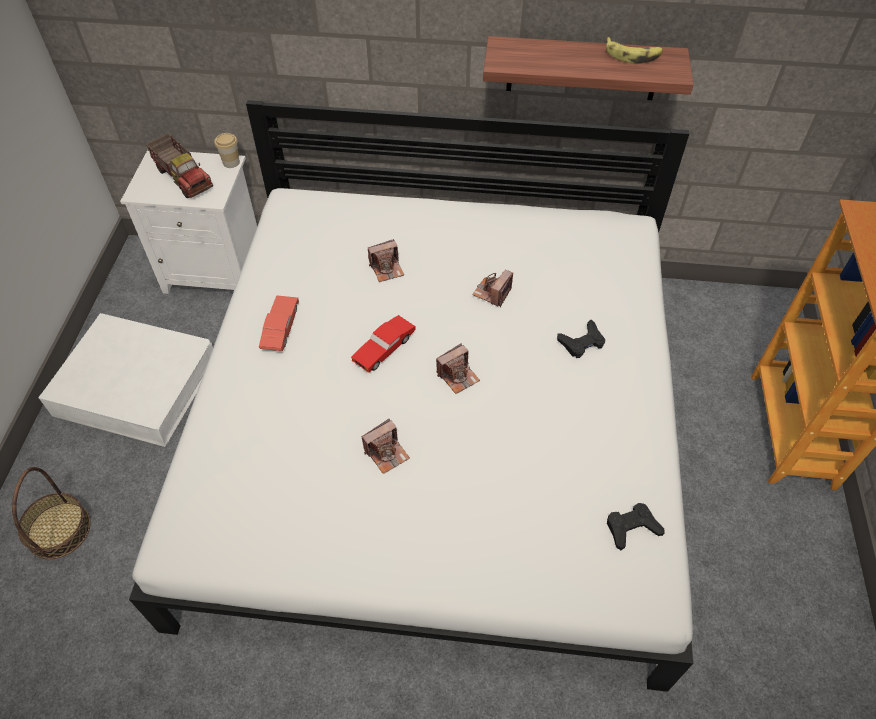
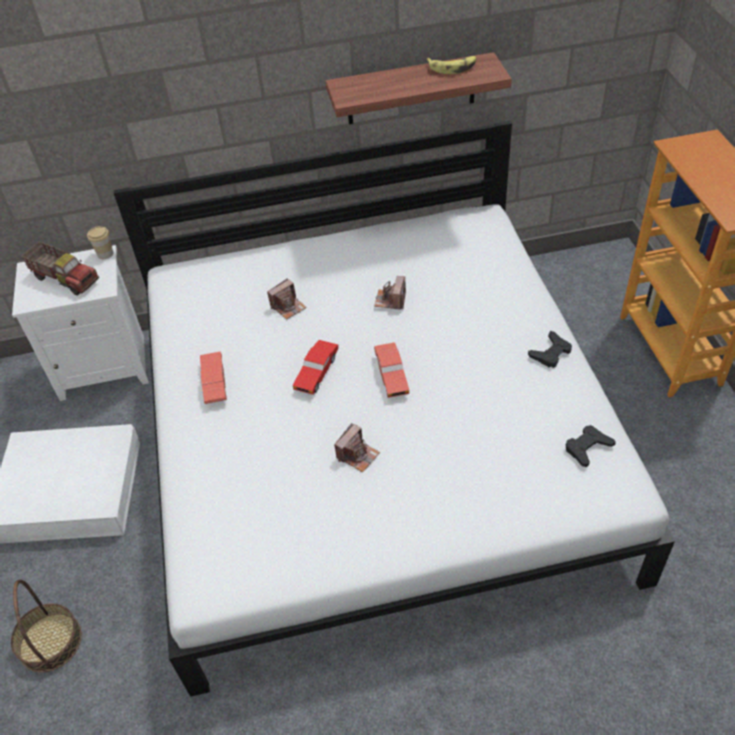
camera: 15 degrees left, 5 degrees down
camera [436,343,480,394] -> red toy car [374,342,409,398]
black game controller [557,320,605,358] -> black game controller moved to [528,331,572,368]

